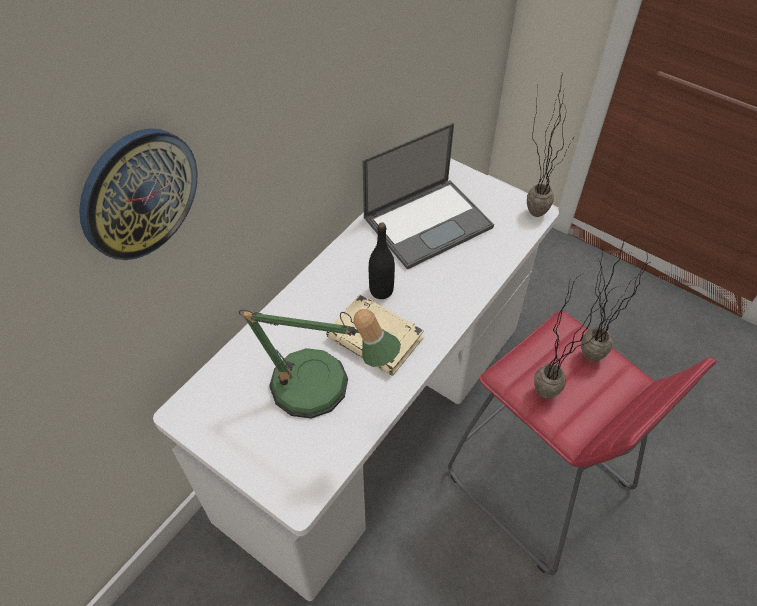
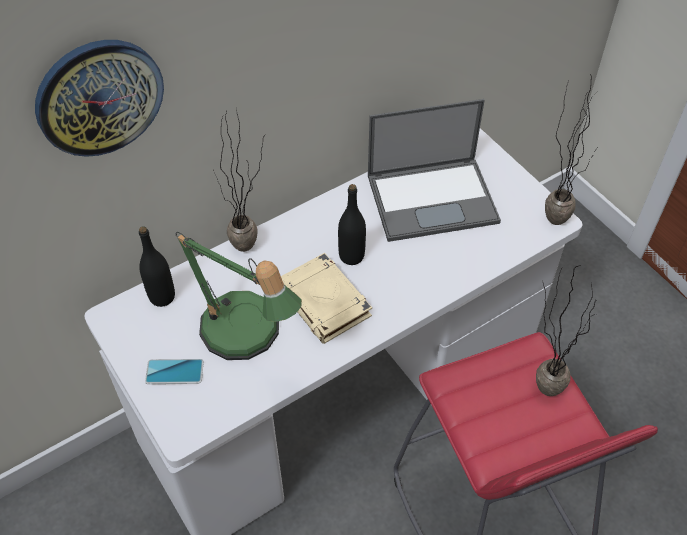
camera: 20 degrees right, 0 degrees up
potted plant [534,272,619,399] -> potted plant moved to [213,107,267,252]
none -> black bottle [139,226,175,307]
none -> phone [145,359,204,384]

